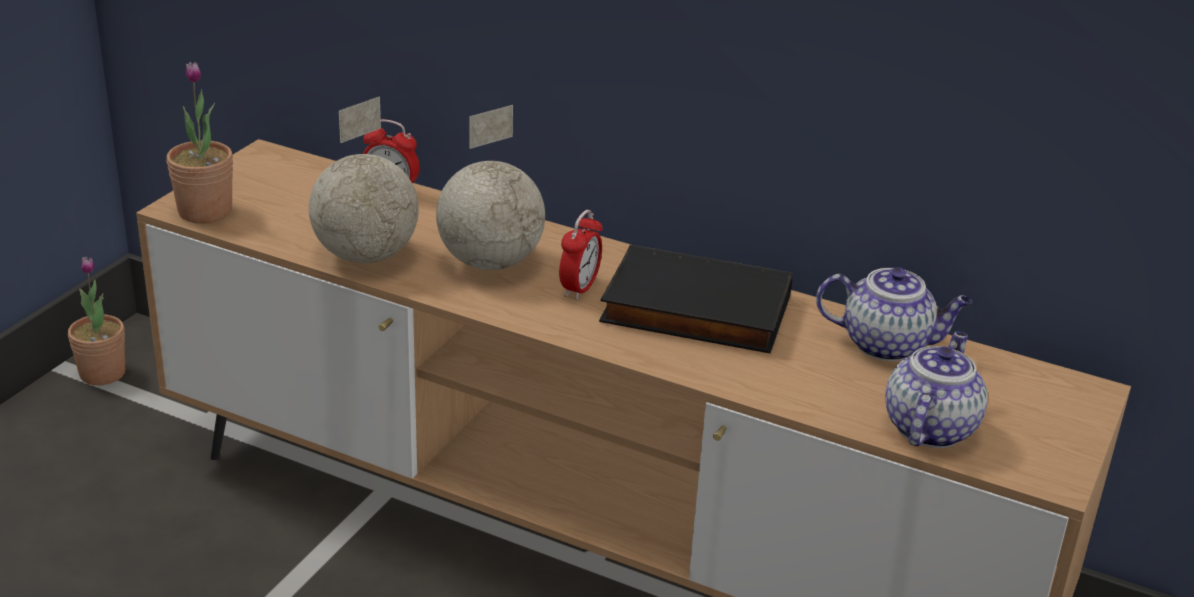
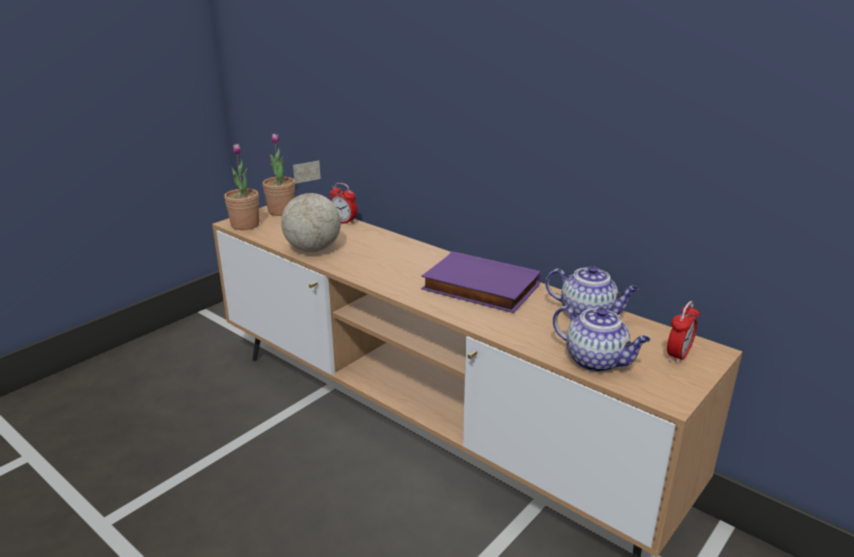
camera: 15 degrees right, 5 degrees down
potted plant [68,257,125,385] -> potted plant moved to [263,133,295,216]
globe [436,105,545,270] -> none
alarm clock [559,210,602,300] -> alarm clock moved to [667,301,700,364]
black book [599,245,793,353] -> purple book [421,251,540,313]
teapot [885,331,987,448] -> teapot turned 90 degrees clockwise [553,306,651,372]

